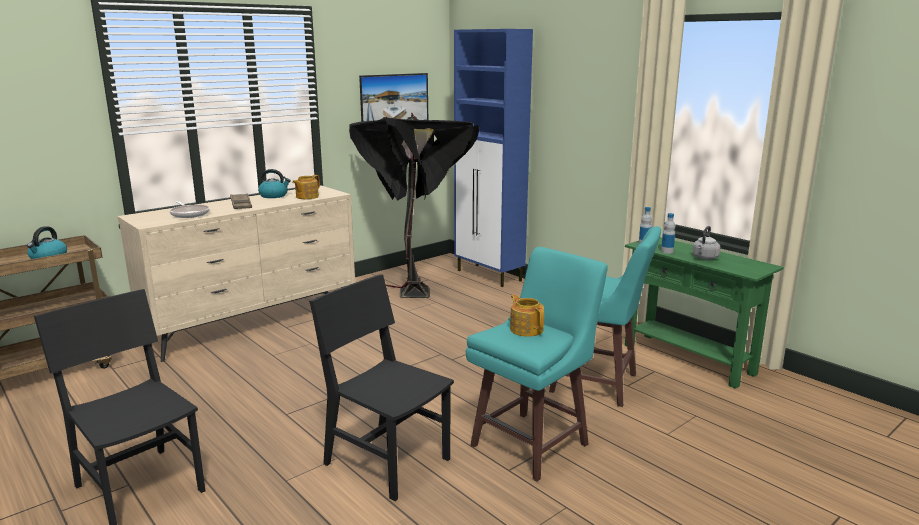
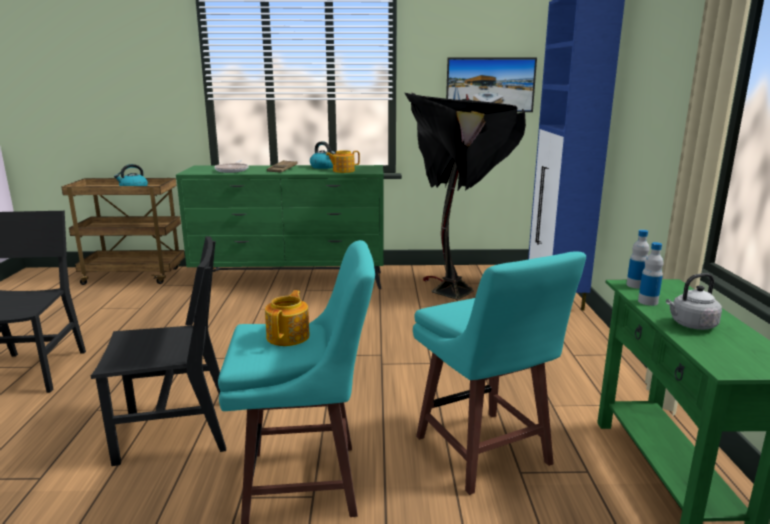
camera: 40 degrees right, 0 degrees up
beige dresser [117,185,355,362] -> green dresser [176,165,384,289]
black chair [309,274,454,501] -> black chair turned 90 degrees clockwise [91,236,226,466]

